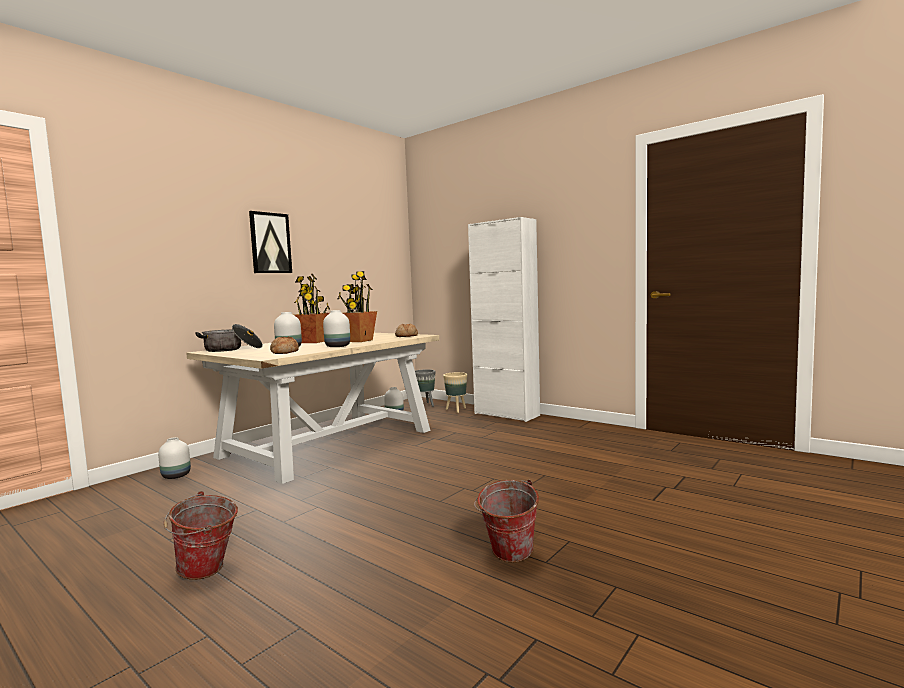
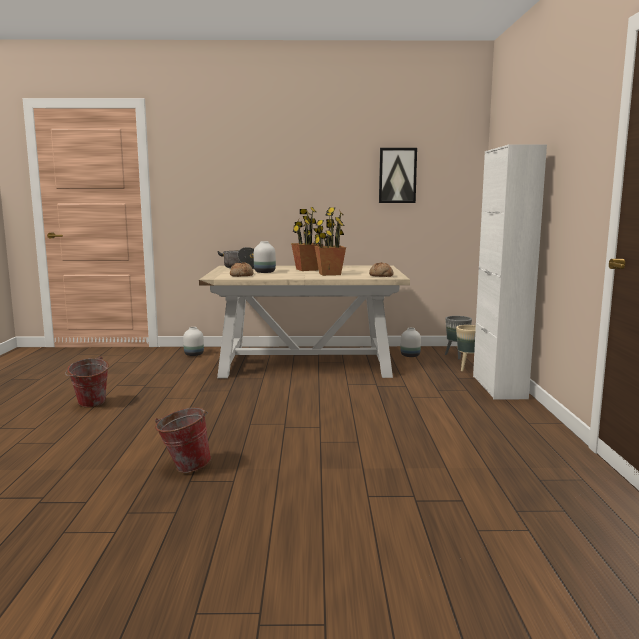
camera: 50 degrees right, 5 degrees up
picture [249,211,292,273] -> picture moved to [379,148,417,203]
white vase [323,310,350,347] -> none

